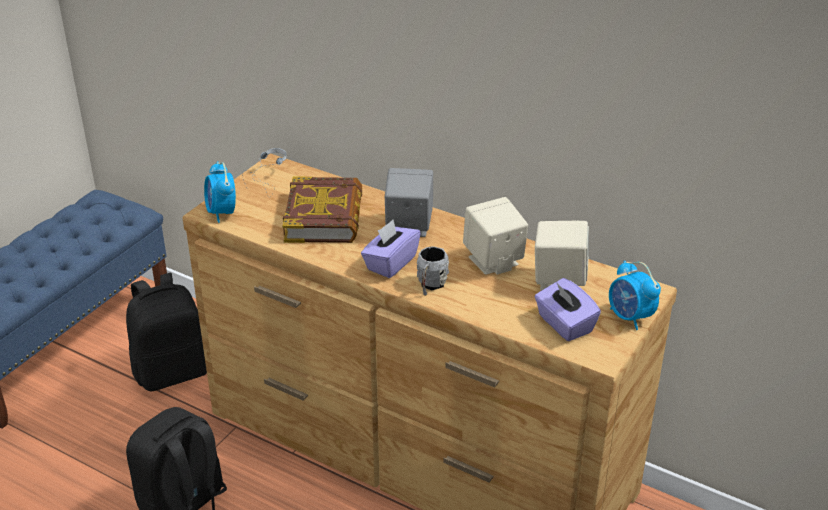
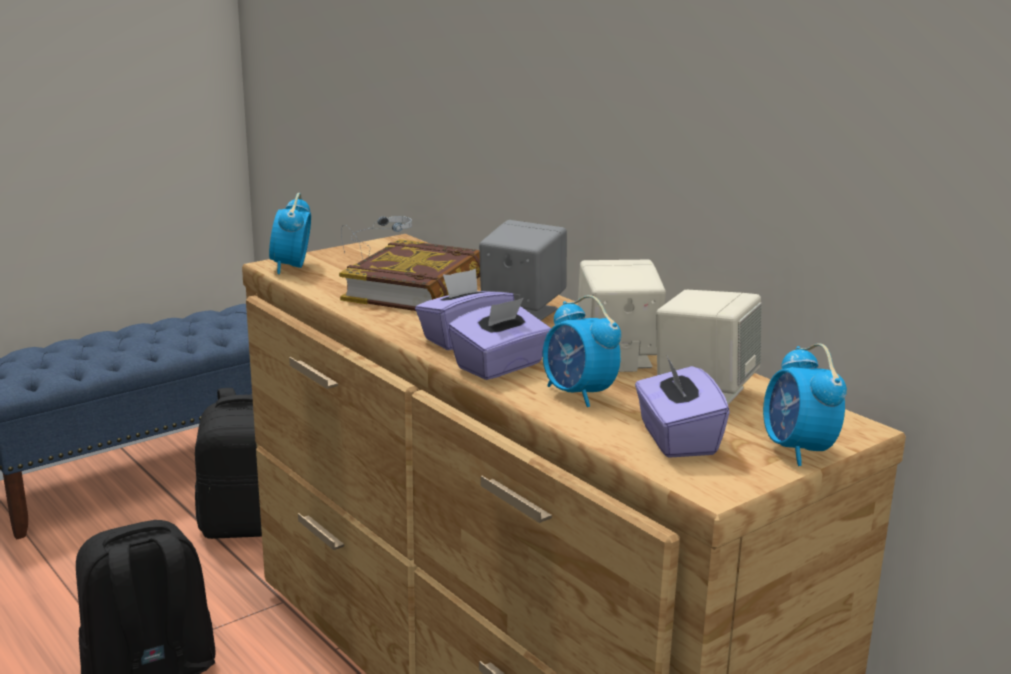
camera: 20 degrees right, 15 degrees down
grey mug [417,246,449,296] -> purple tissue box [448,298,551,380]
none -> alarm clock [543,295,621,407]

